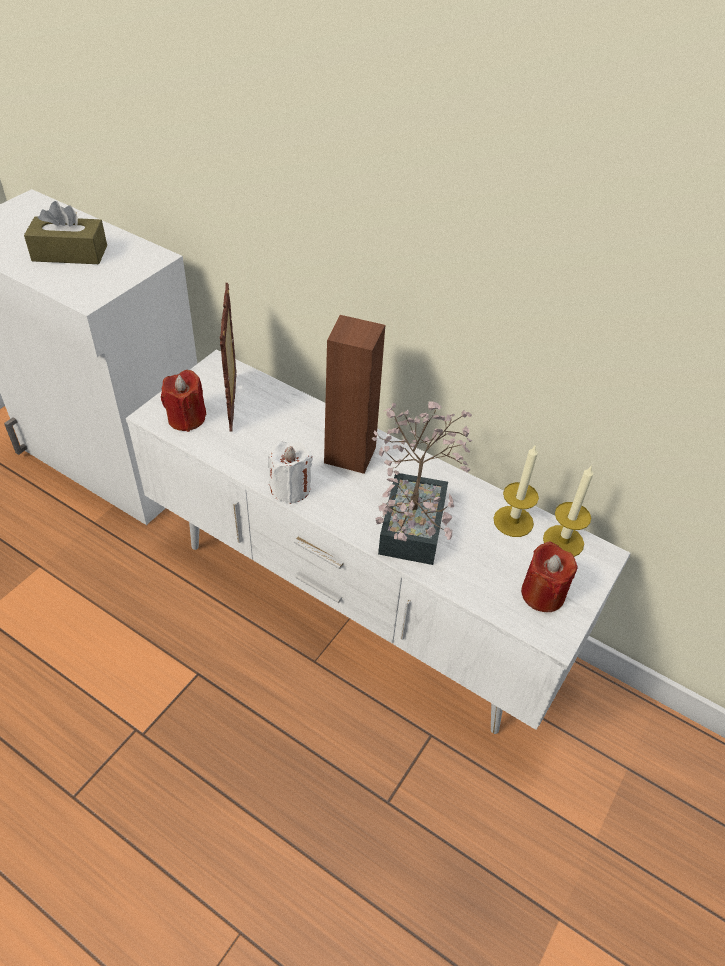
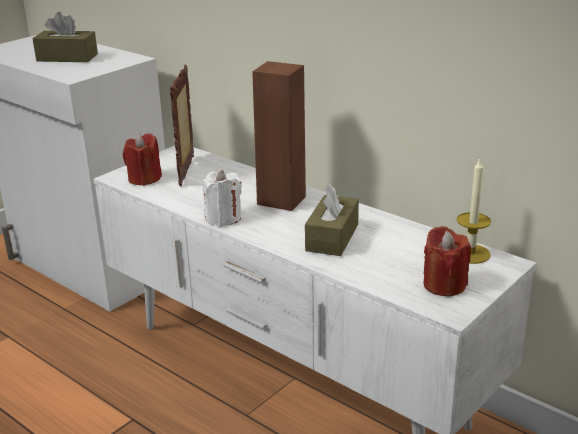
camera: 10 degrees right, 20 degrees down
potted plant [372,401,472,565] -> brown tissue box [305,184,359,256]
candle [494,444,539,537] -> none

